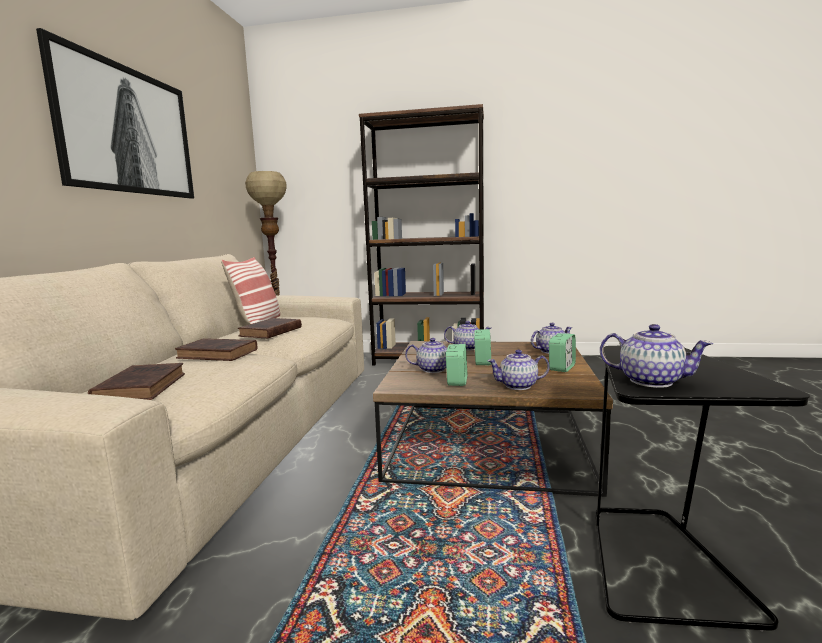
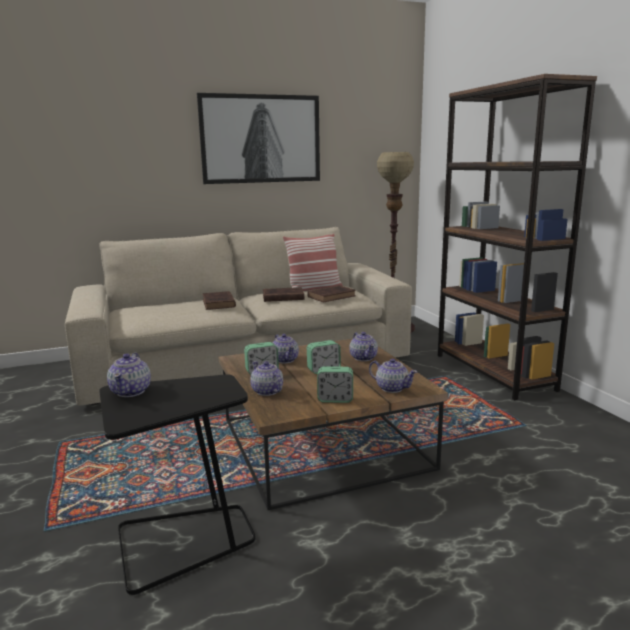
camera: 60 degrees right, 5 degrees up
brown book [88,363,185,400] -> brown book moved to [307,285,356,302]

